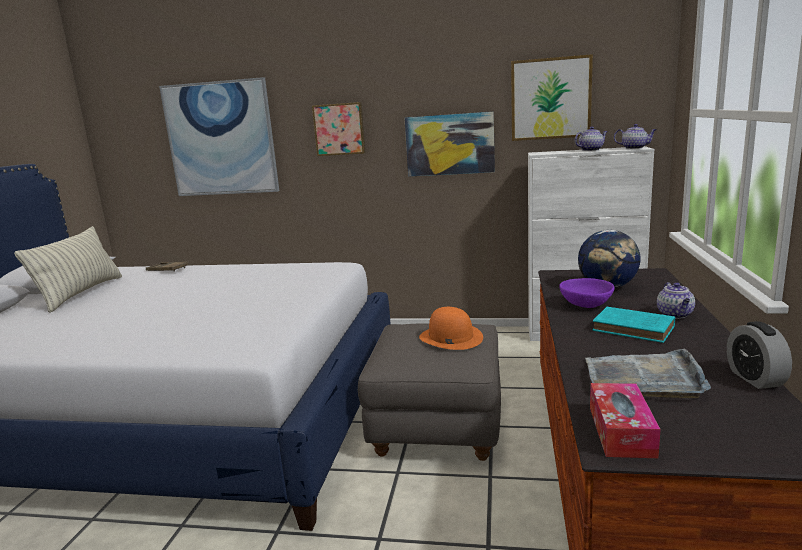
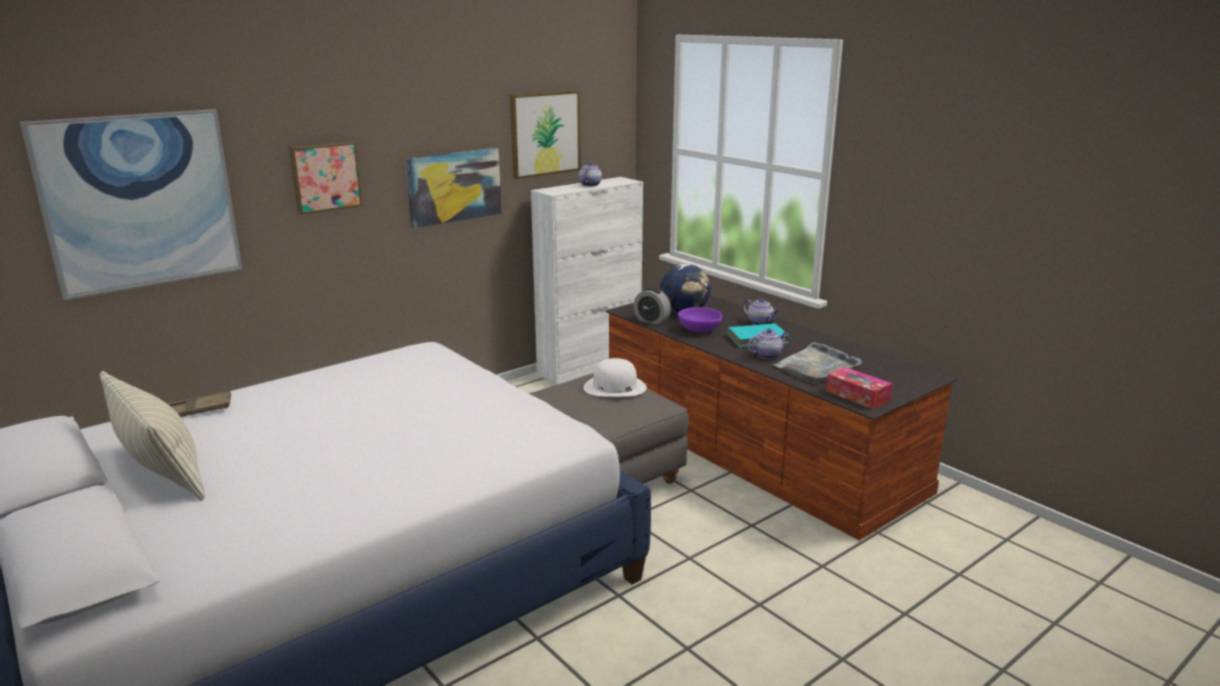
camera: 50 degrees left, 5 degrees up
orange hat [419,307,483,350] -> white hat [583,358,647,397]
teapot [614,124,657,149] -> teapot moved to [748,329,788,359]
alarm clock [727,321,792,389] -> alarm clock moved to [634,287,671,325]

